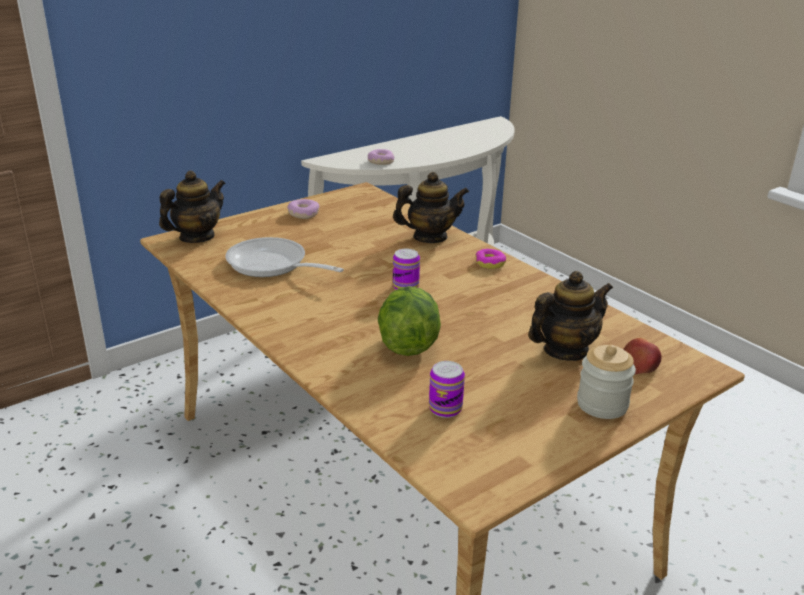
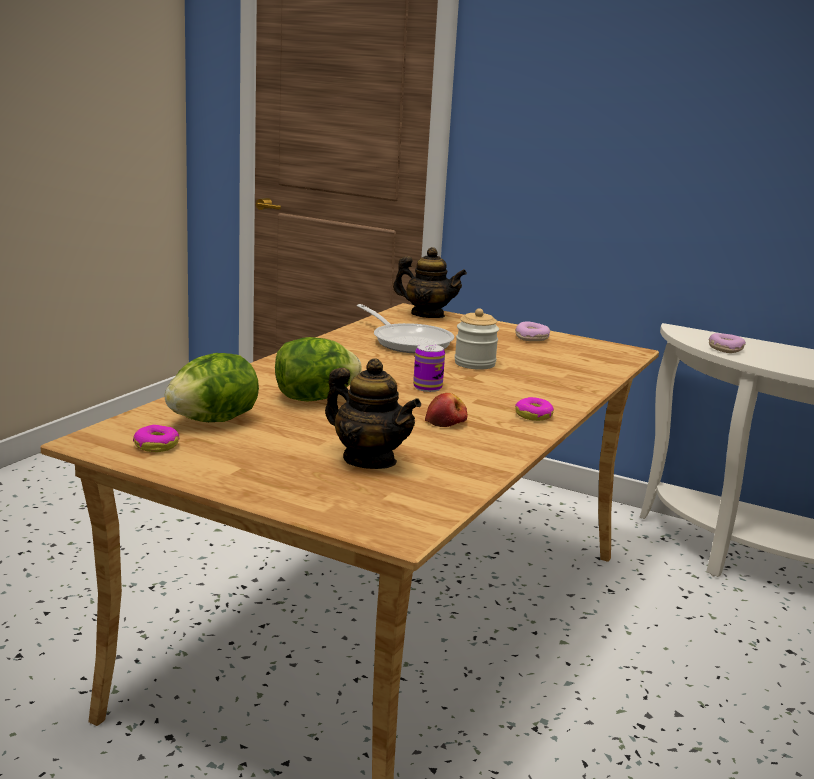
camera: 65 degrees right, 10 degrees down
frying pan [225,237,344,277] -> frying pan turned 135 degrees clockwise [357,304,454,353]
teapot [393,172,469,243] -> none
can [429,361,465,418] -> lettuce [165,353,259,422]
jar [577,345,636,419] -> jar moved to [455,308,499,370]
apple [623,338,662,374] -> apple moved to [425,393,468,427]
none -> donut [133,425,180,452]

